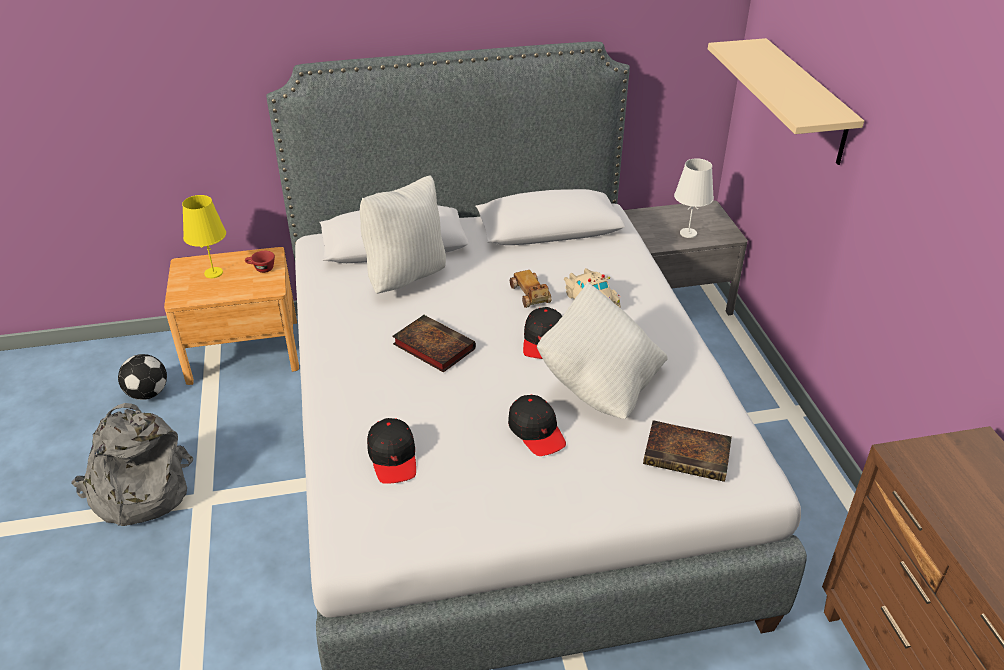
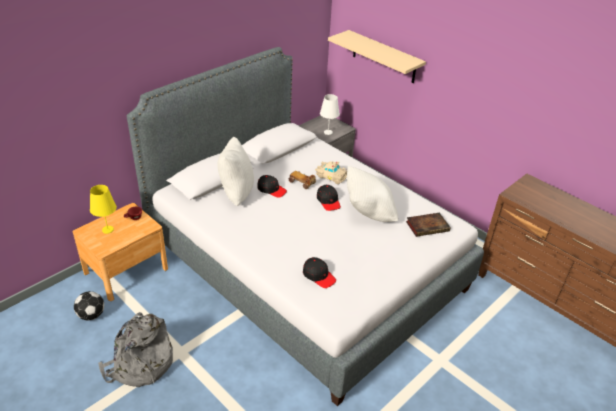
camera: 35 degrees left, 0 degrees up
book [392,315,476,373] -> none
black cap [508,395,566,456] -> black cap moved to [257,175,287,198]

